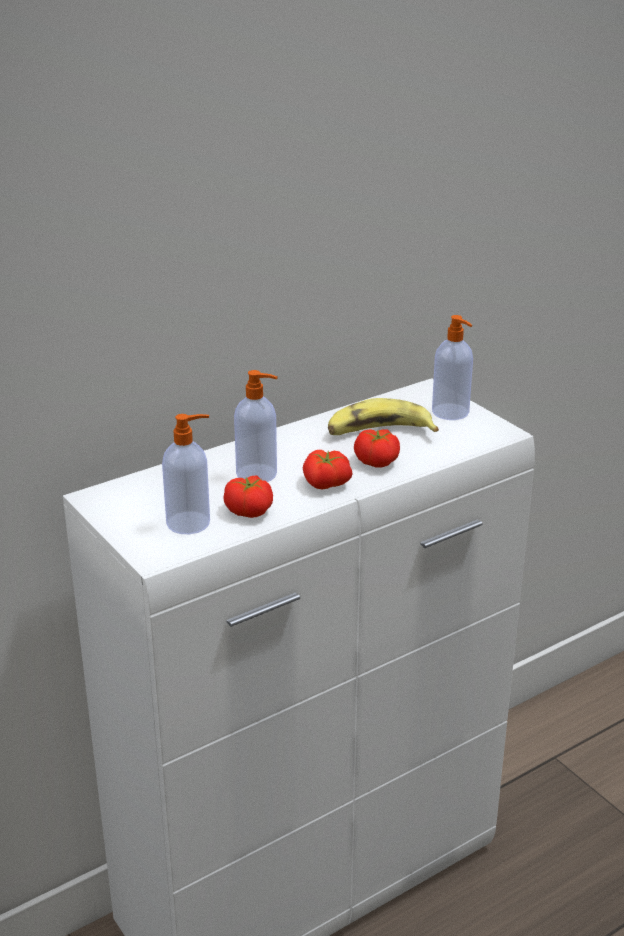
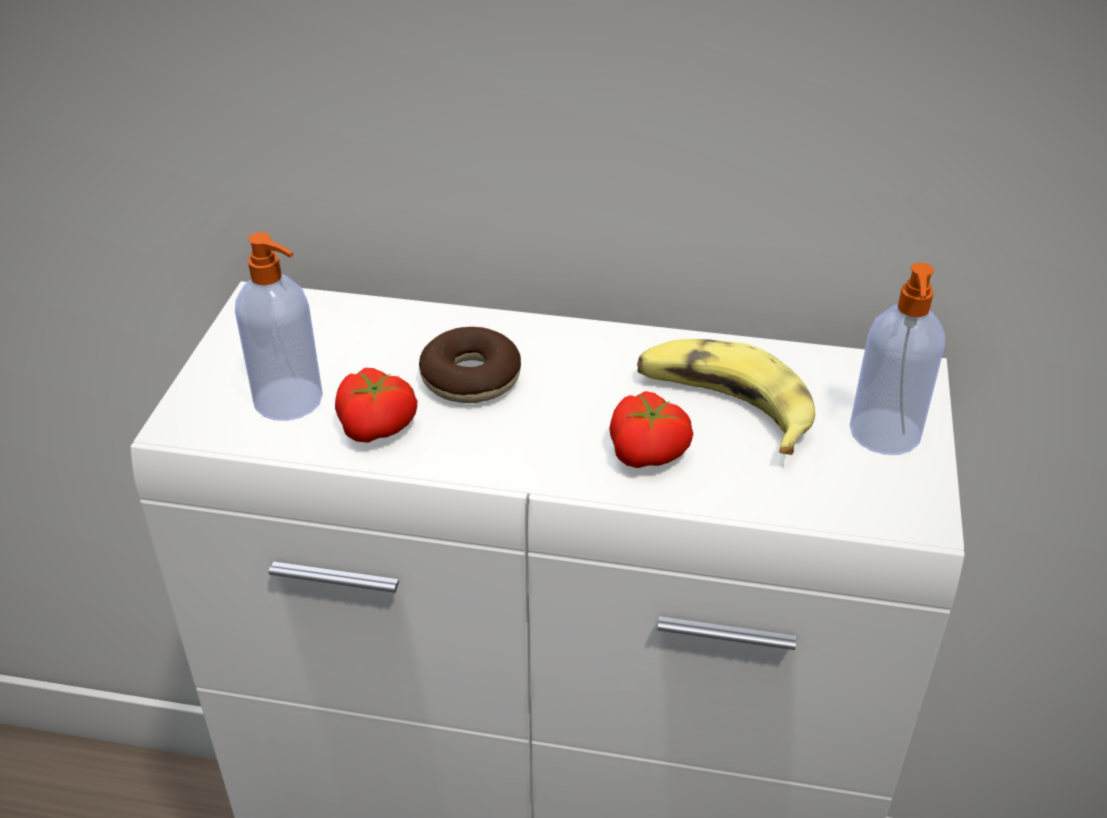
camera: 45 degrees right, 10 degrees up
soap dispenser [234,370,278,482] -> donut [419,327,521,403]
tomato [303,450,353,490] -> none

